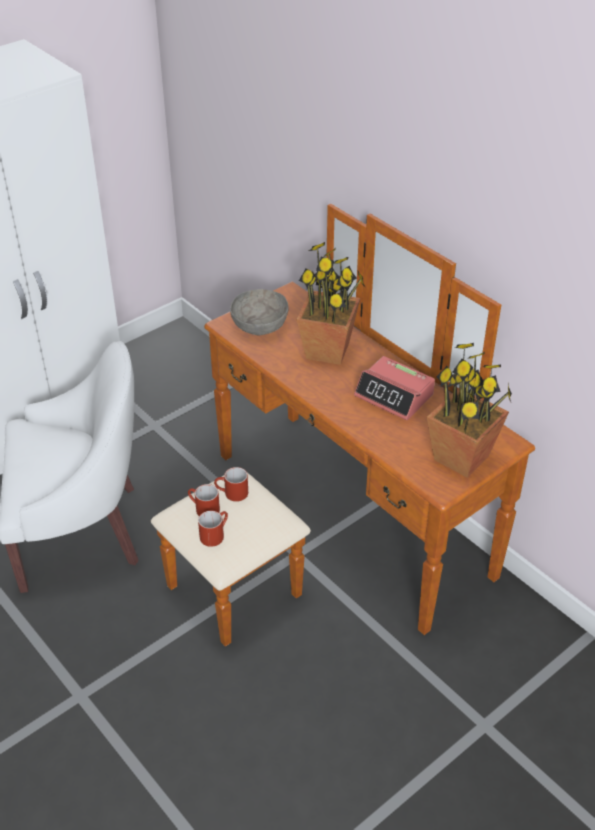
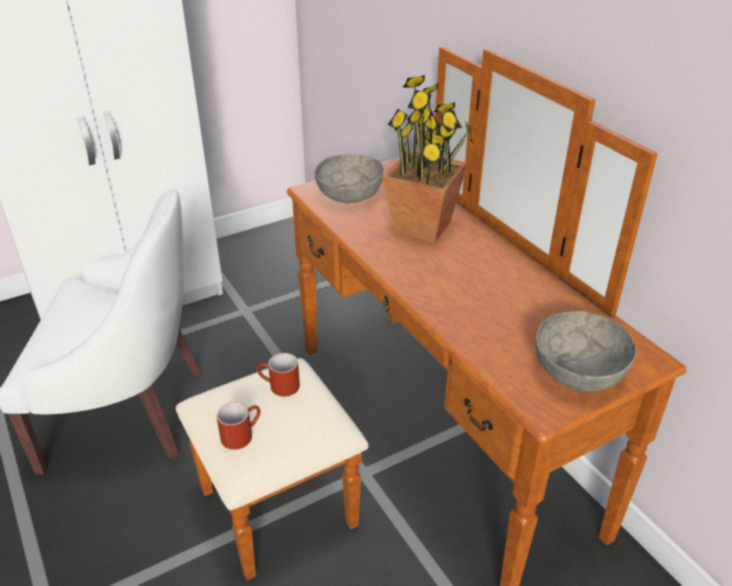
camera: 10 degrees right, 5 degrees down
red mug [188,484,220,516] -> none
alarm clock [354,356,435,420] -> none
potted plant [427,343,512,478] -> grey bowl [536,311,637,392]

